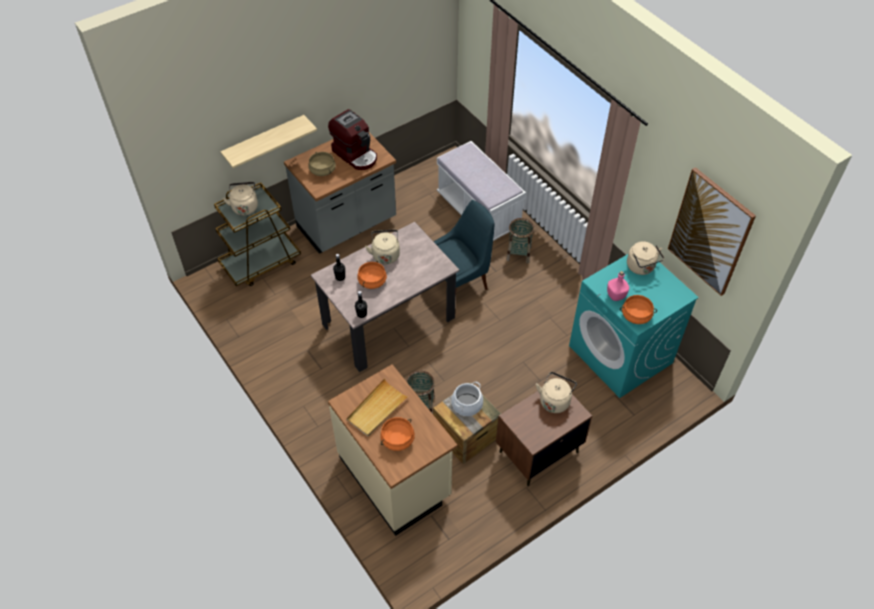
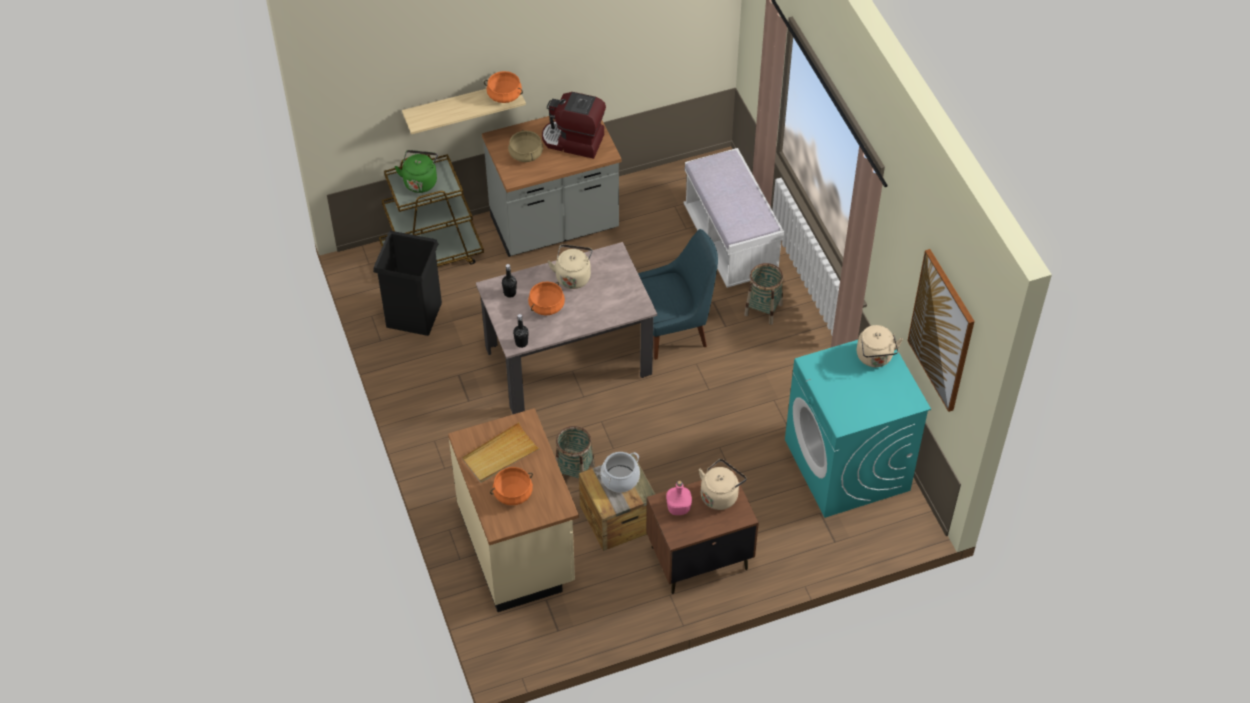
camera: 15 degrees right, 0 degrees up
beige kettle [223,182,258,216] -> green kettle [395,150,438,193]
coffee machine [328,109,377,170] -> coffee machine turned 135 degrees clockwise [542,92,606,159]
pink bottle [607,271,629,301] -> pink bottle moved to [666,481,692,515]
orange cooking pot [620,295,657,324] -> orange cooking pot moved to [484,71,523,103]
none -> black trash can [373,231,442,336]

